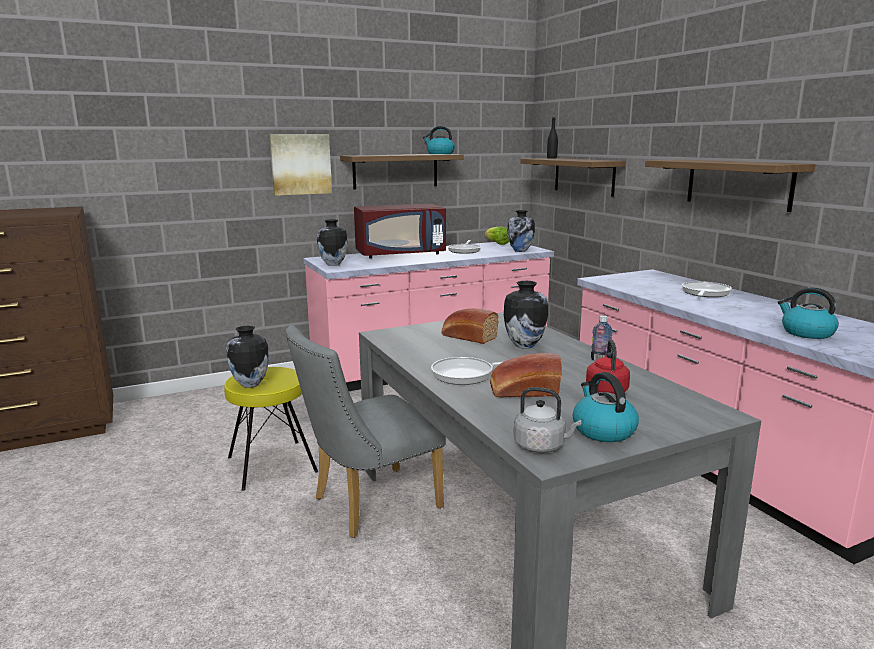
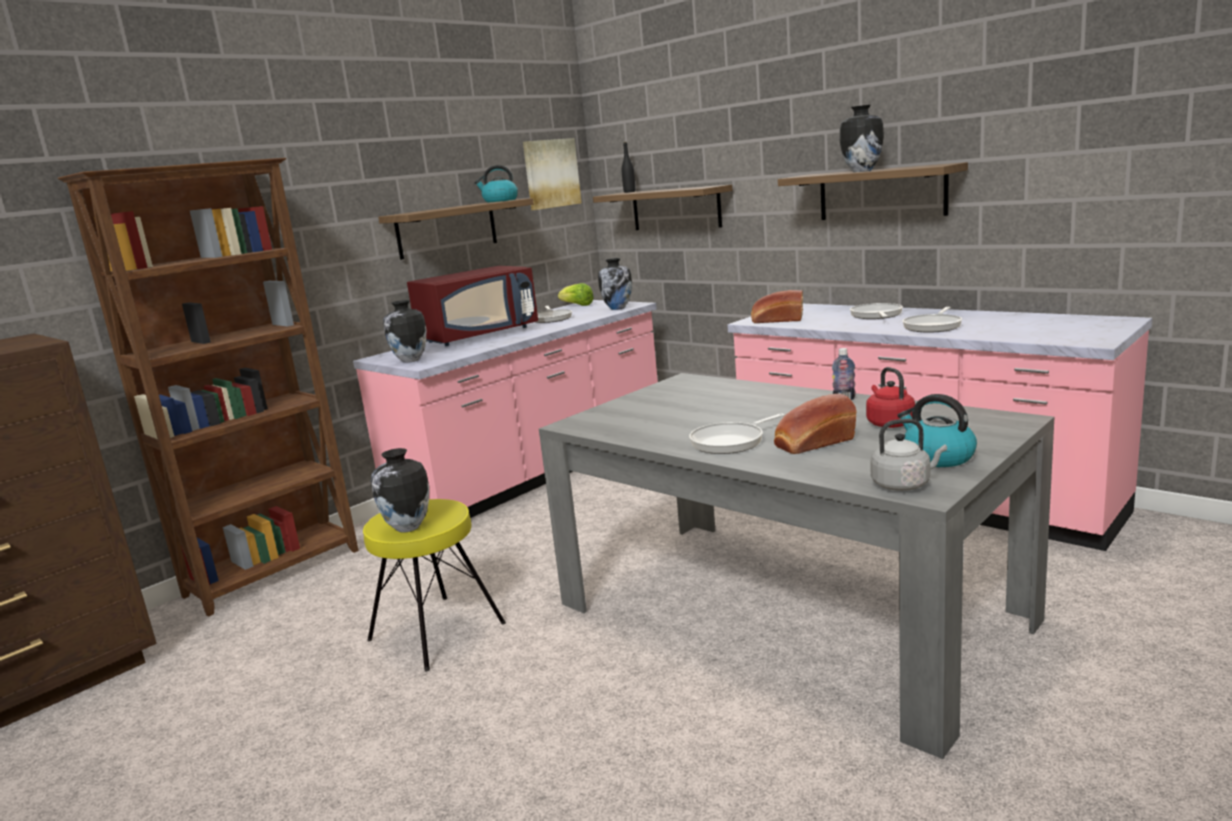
camera: 20 degrees left, 0 degrees up
picture [269,134,332,196] -> picture moved to [523,138,582,210]
grey chair [286,325,446,538] -> none
bread [442,308,498,344] -> bread moved to [751,290,803,323]
vase [504,281,548,349] -> vase moved to [840,105,884,172]
kettle [778,287,839,339] -> none
none -> brown bookcase [58,158,359,617]
none -> frying pan [903,307,962,333]

